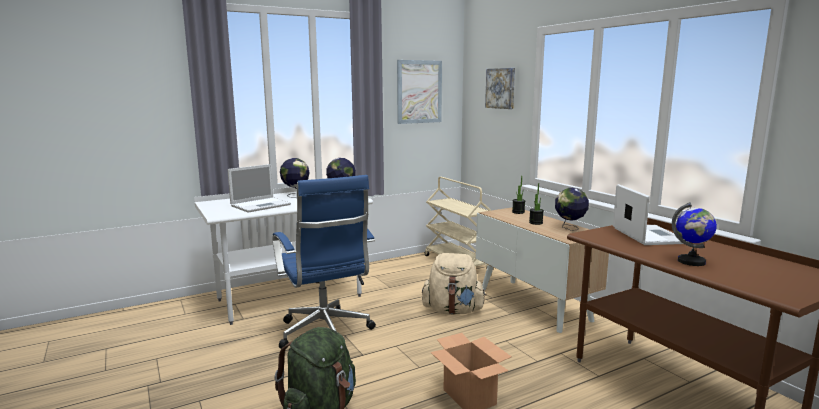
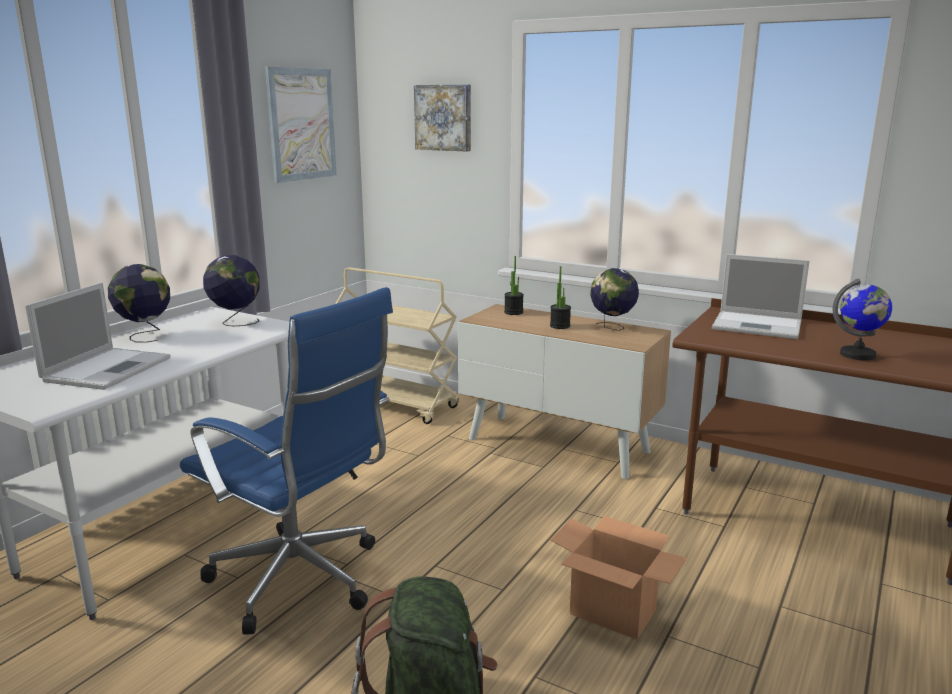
camera: 30 degrees left, 5 degrees up
beige backpack [422,253,486,315] -> none
laptop [613,184,688,245] -> laptop turned 150 degrees clockwise [712,254,810,339]

